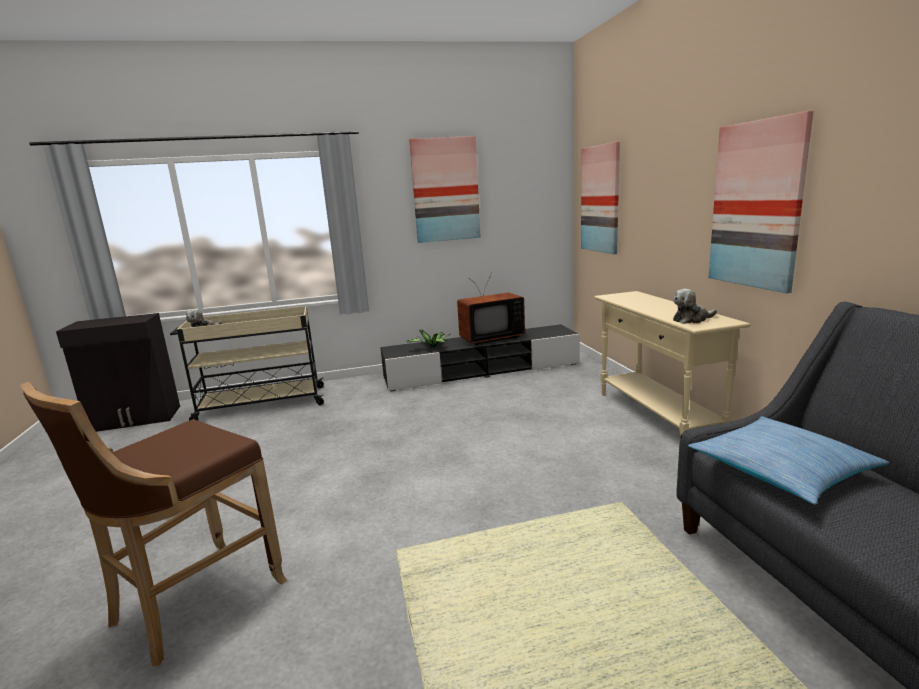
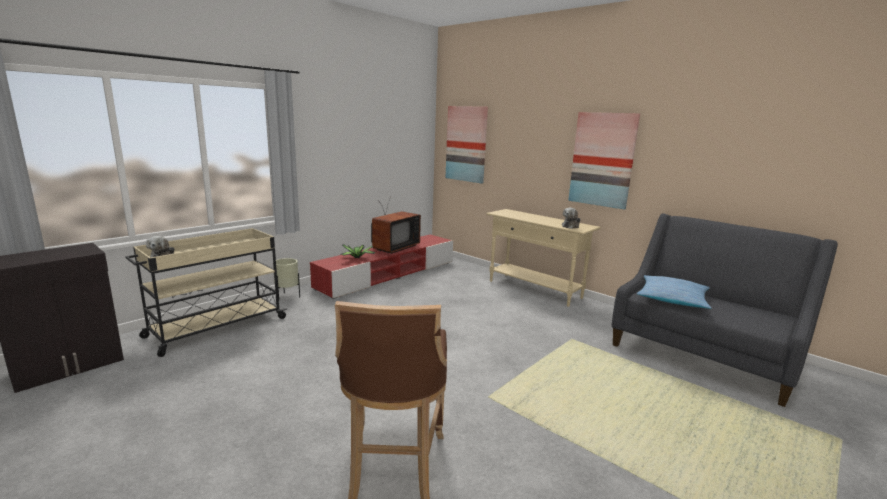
camera: 35 degrees left, 0 degrees up
black tv stand [380,324,580,392] -> red tv stand [310,235,453,299]
picture [409,136,481,243] -> none
none -> beige planter [273,258,300,297]

